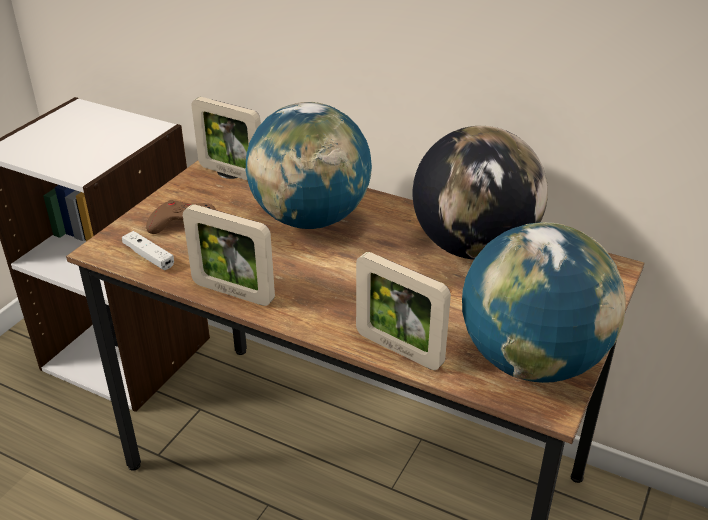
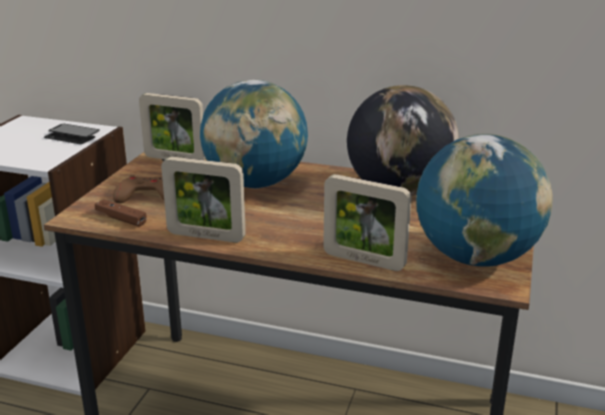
camera: 10 degrees left, 10 degrees down
white game controller [122,231,174,270] -> brown game controller [95,199,147,226]
none -> phone [44,124,100,144]

